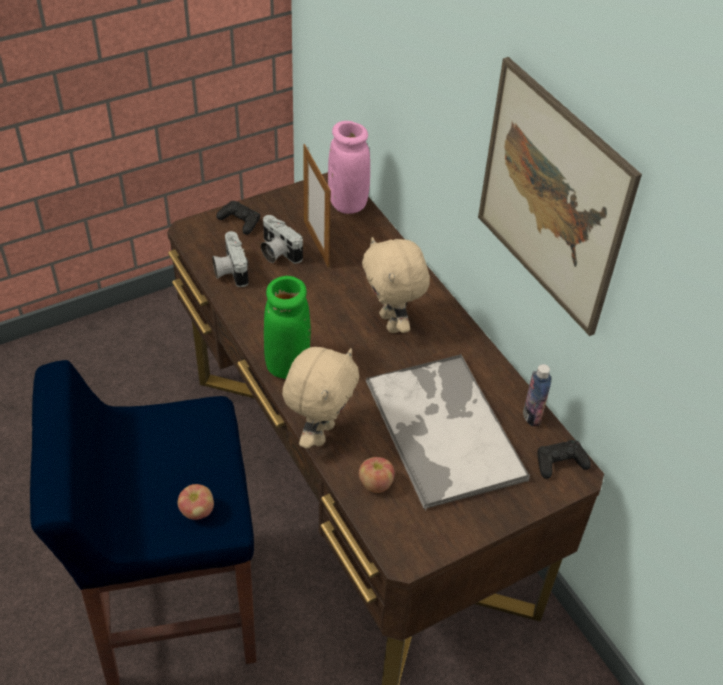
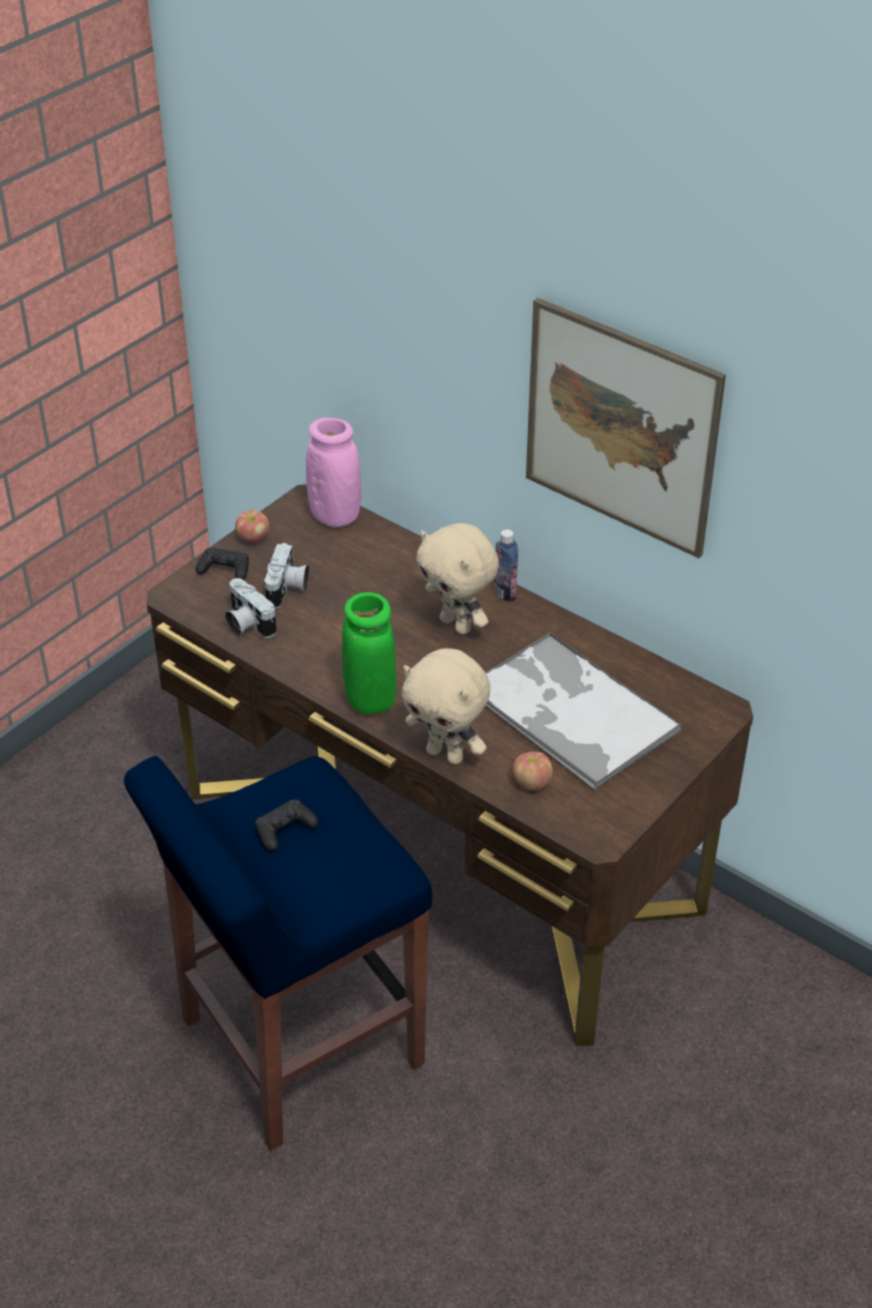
camera: 20 degrees left, 5 degrees down
apple [178,484,214,520] -> apple moved to [235,510,270,543]
camera [261,215,303,264] -> camera turned 105 degrees counterclockwise [264,543,309,609]
beige plush toy [282,347,359,449] -> beige plush toy turned 120 degrees clockwise [402,648,490,765]
picture frame [303,144,331,268] -> none
bottle [523,364,551,426] -> bottle moved to [494,529,518,602]
black game controller [537,440,591,479] -> black game controller moved to [255,799,318,851]

